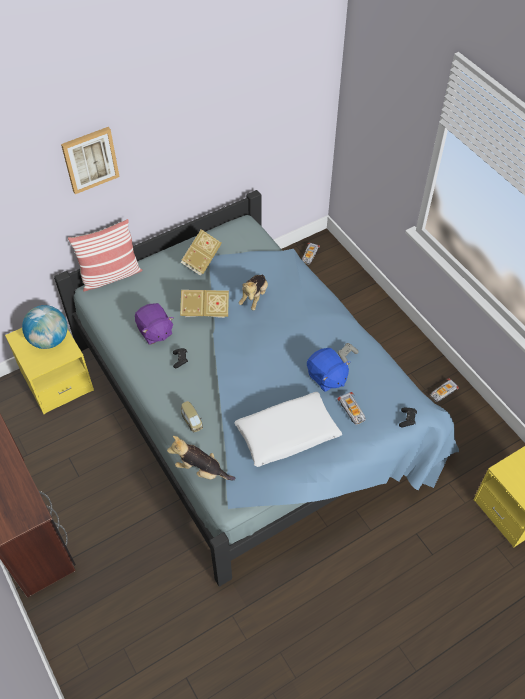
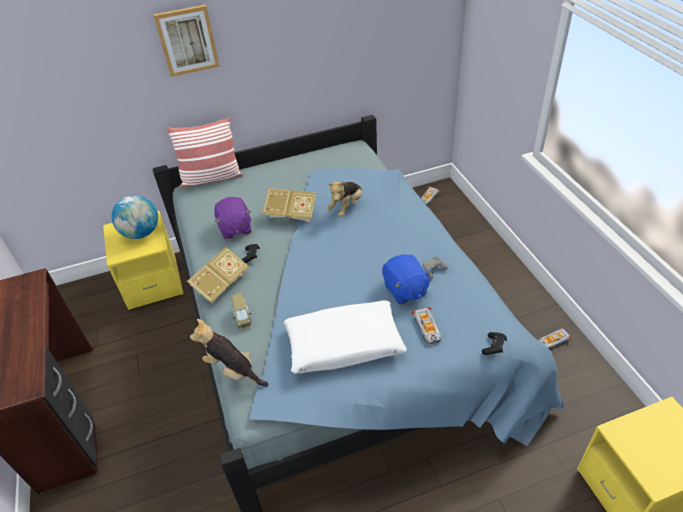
camera: 15 degrees right, 10 degrees down
book [181,229,222,276] -> book moved to [187,247,249,303]

